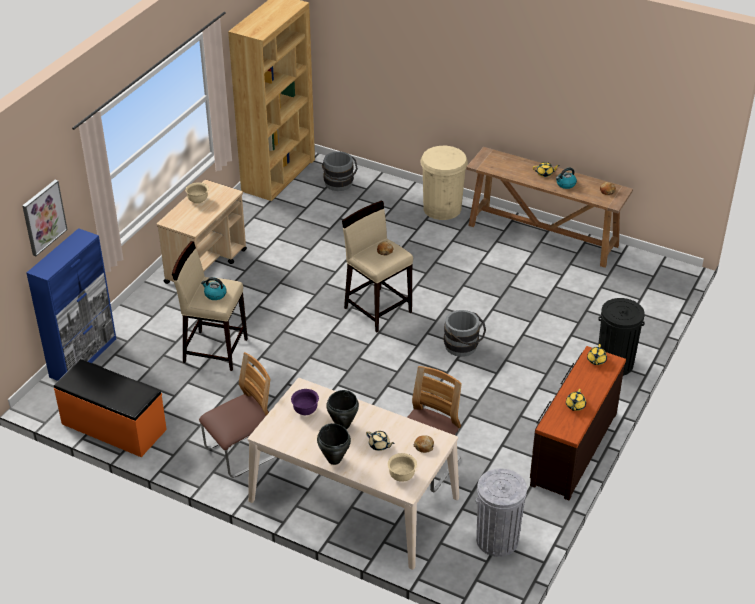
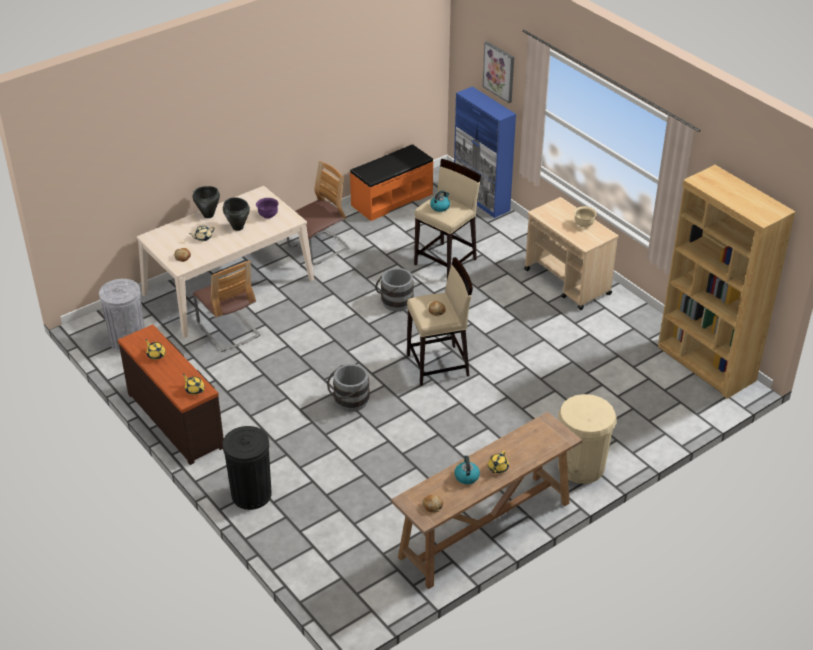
camera: 115 degrees right, 0 degrees up
chair [199,352,275,478] -> chair turned 120 degrees counterclockwise [287,161,349,265]
grey bucket [322,151,358,191] -> grey bucket moved to [375,268,414,311]
beige bowl [388,453,417,482] -> none

